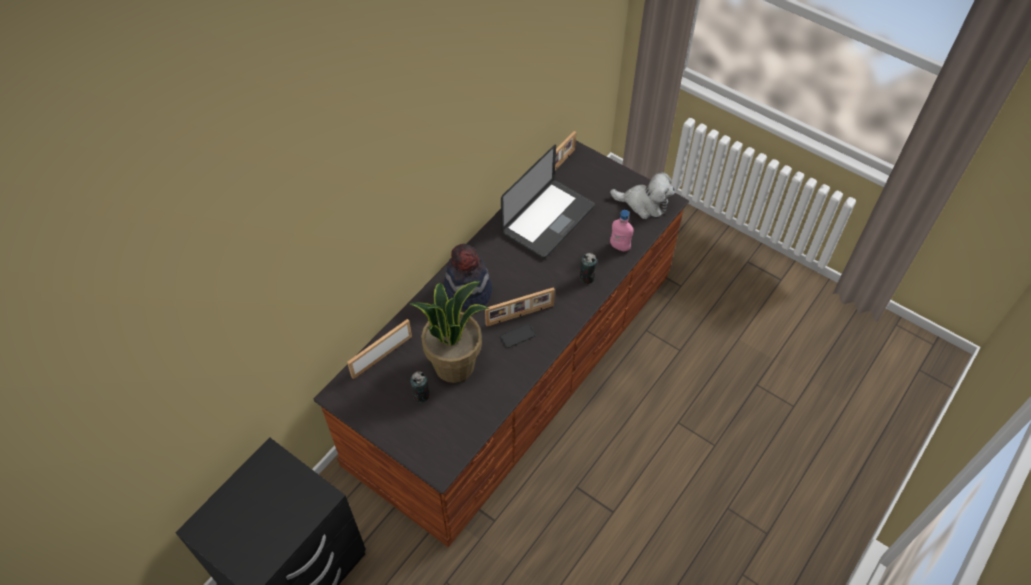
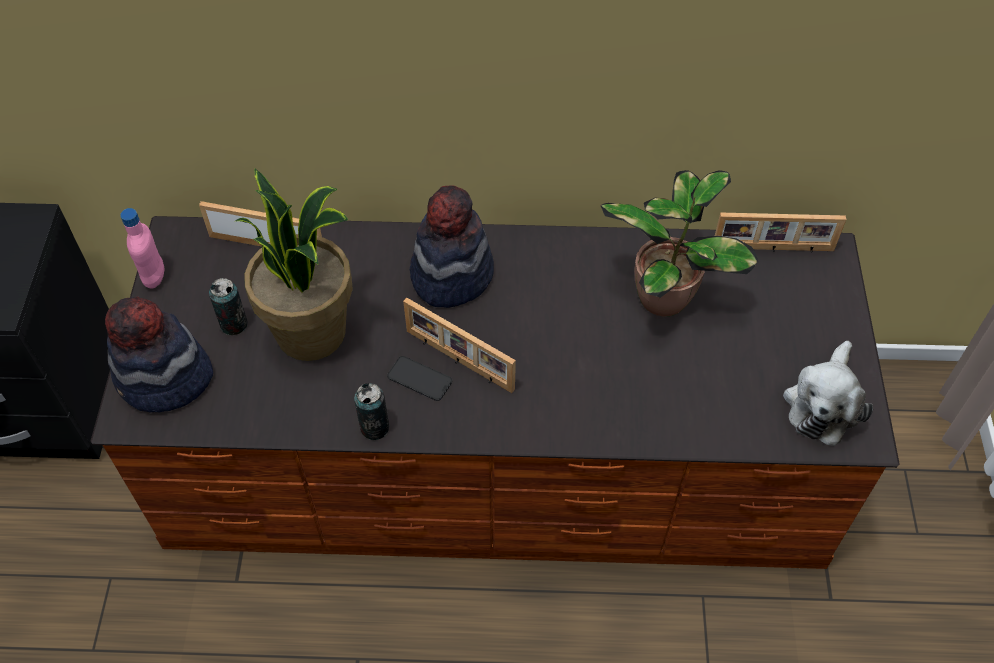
camera: 55 degrees right, 0 degrees up
laptop [501,144,595,259] -> potted plant [600,170,758,317]
can [580,253,597,284] -> can moved to [354,383,389,440]
plush toy [610,172,675,219] -> plush toy turned 45 degrees clockwise [783,341,873,446]
pink bottle [610,210,633,251] -> pink bottle moved to [120,208,164,289]
none -> hat [105,296,213,412]

